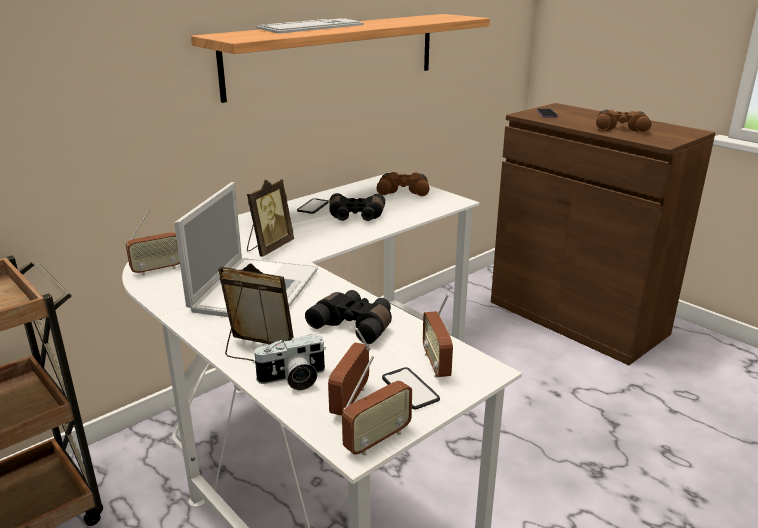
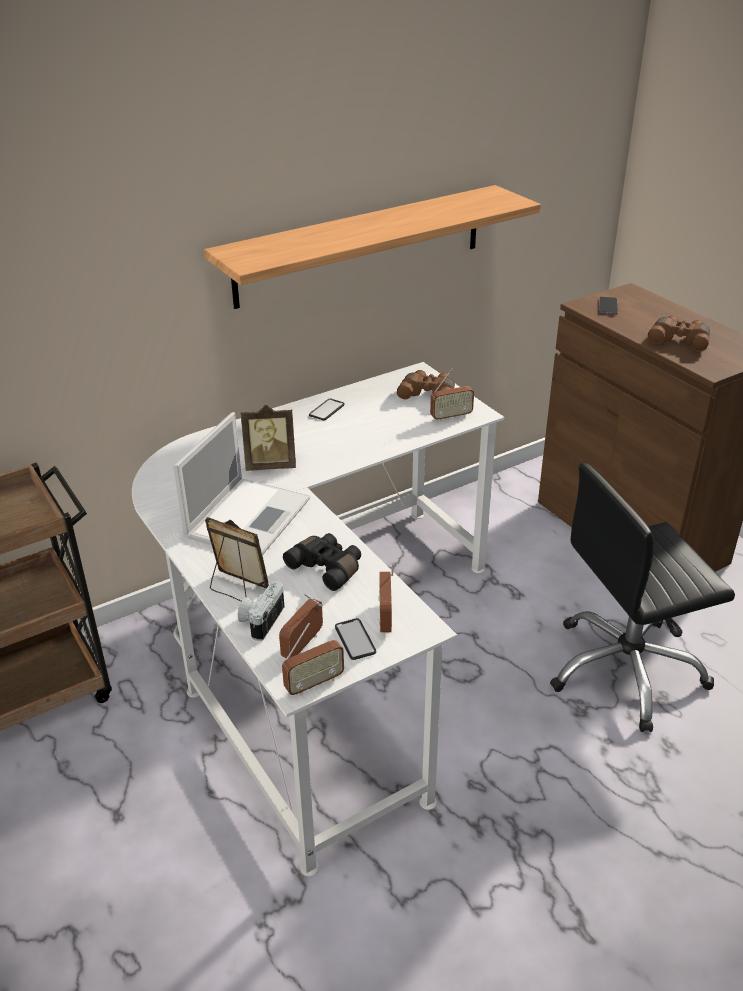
camera: 10 degrees right, 10 degrees up
radio [126,210,180,275] -> radio moved to [430,368,474,422]
picture frame [247,179,294,257] -> picture frame turned 45 degrees clockwise [241,405,296,471]
camera [252,334,326,390] -> camera turned 120 degrees clockwise [238,581,284,641]
keyboard [256,18,363,34] -> none
black binoculars [329,193,385,221] -> none
none -> black office chair [550,463,735,732]

